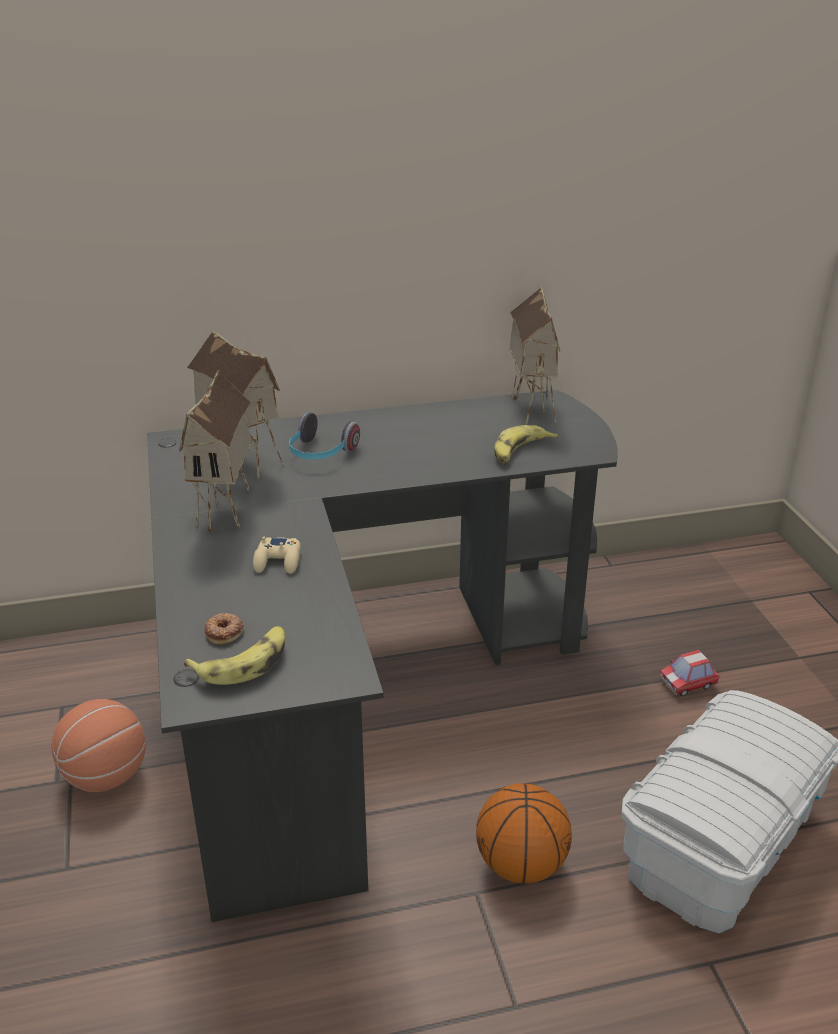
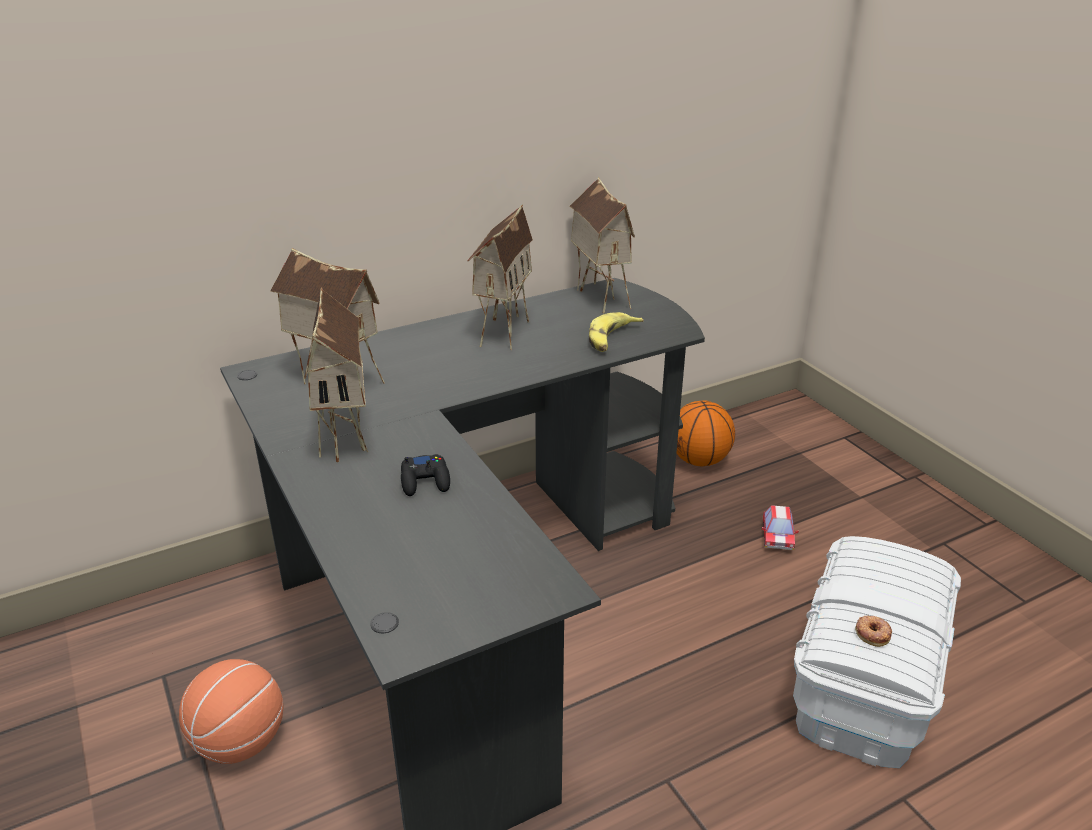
camera: 15 degrees left, 0 degrees up
banana [184,626,285,685] -> none
donut [204,613,244,644] -> donut moved to [855,615,892,647]
beige game controller [253,536,301,574] -> black game controller [401,454,450,496]
headphones [289,412,360,459] -> none
basketball [476,783,572,884] -> basketball moved to [676,400,735,466]
toy car [659,650,719,697] -> toy car turned 45 degrees counterclockwise [762,505,799,550]
none -> toy house [467,205,533,350]

